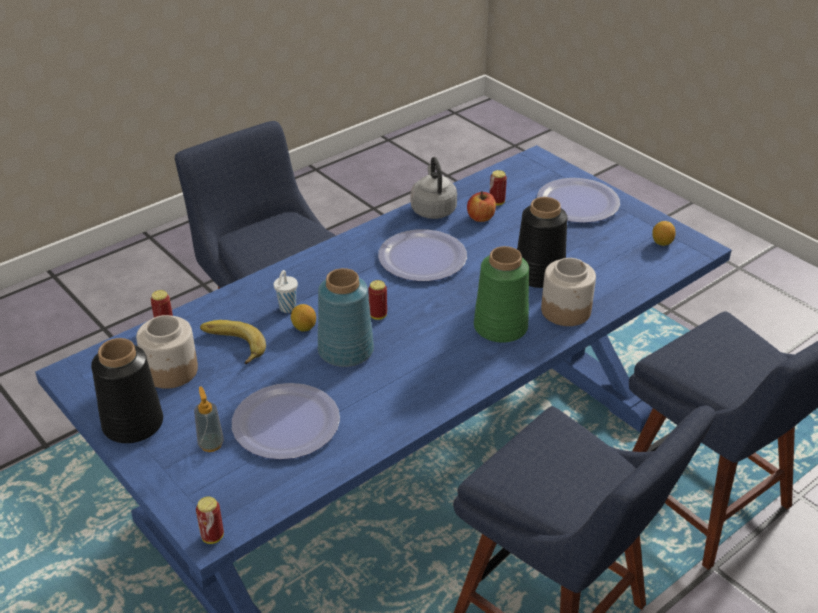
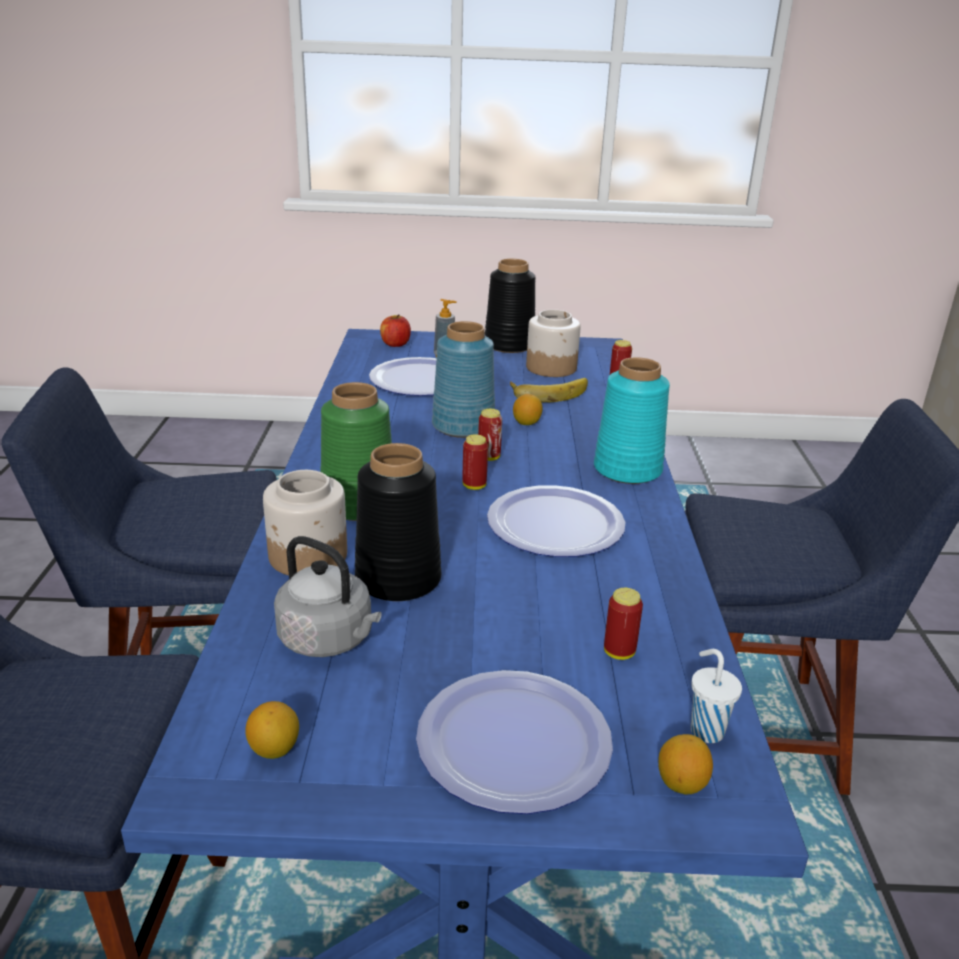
camera: 130 degrees right, 10 degrees down
can [196,496,224,544] -> can moved to [462,434,488,490]
white cup [274,270,298,313] -> white cup moved to [691,649,742,743]
grey kettle [411,157,457,219] -> grey kettle moved to [274,536,382,657]
apple [467,191,496,222] -> apple moved to [380,314,411,347]
none -> turquoise vase [594,357,670,484]
none -> lemon [658,734,713,794]

